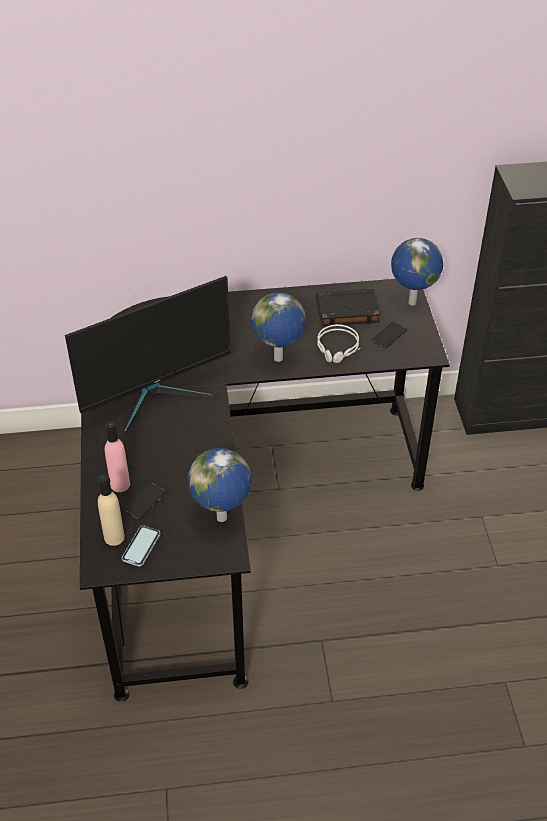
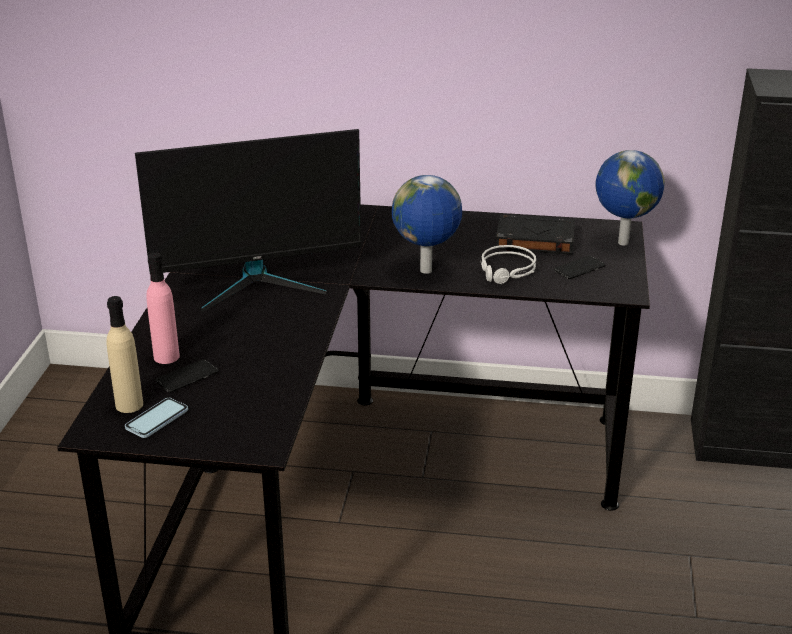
camera: 15 degrees right, 15 degrees down
globe [188,448,252,522] -> none

